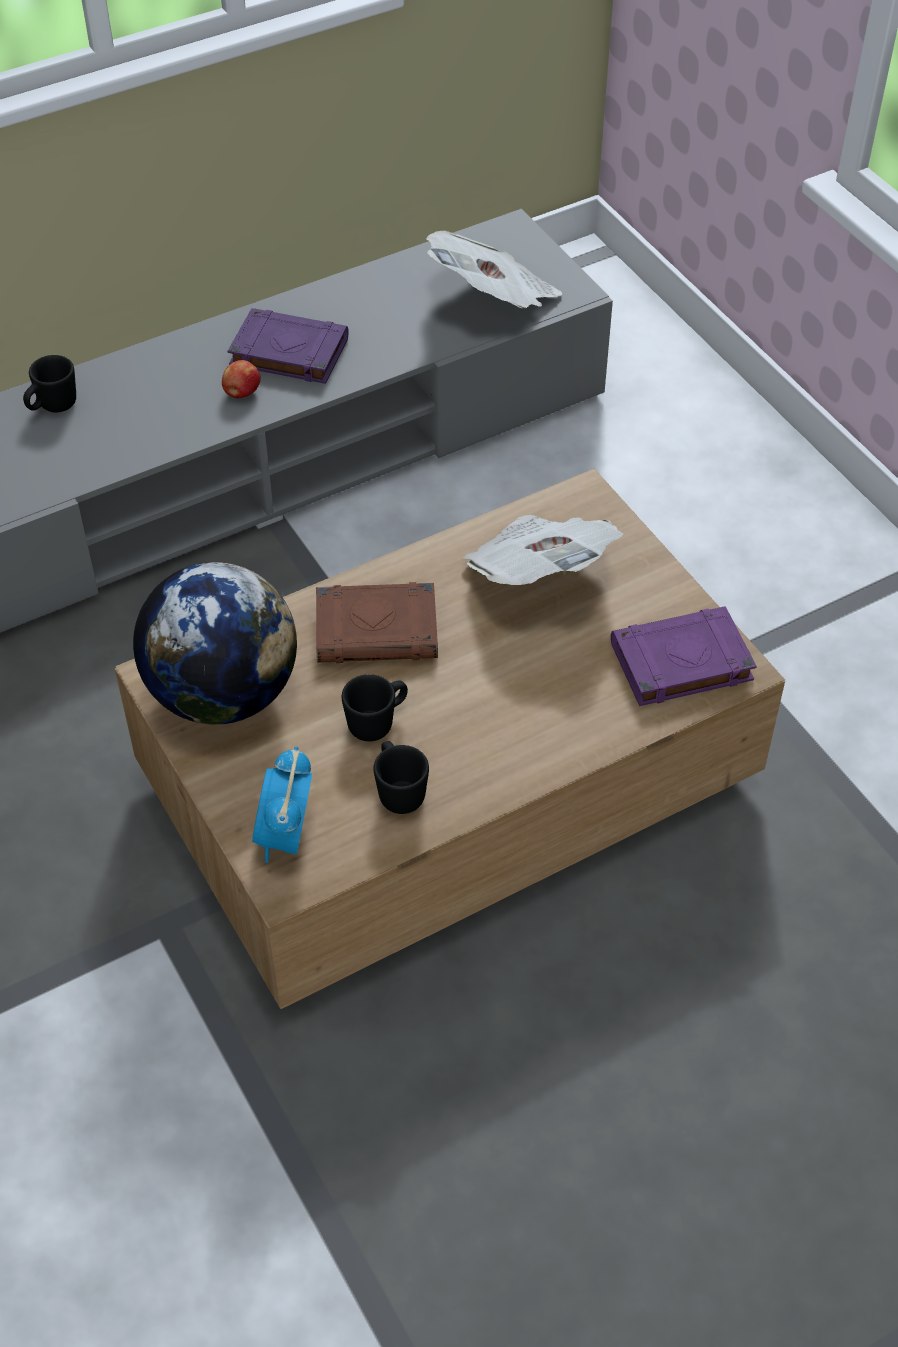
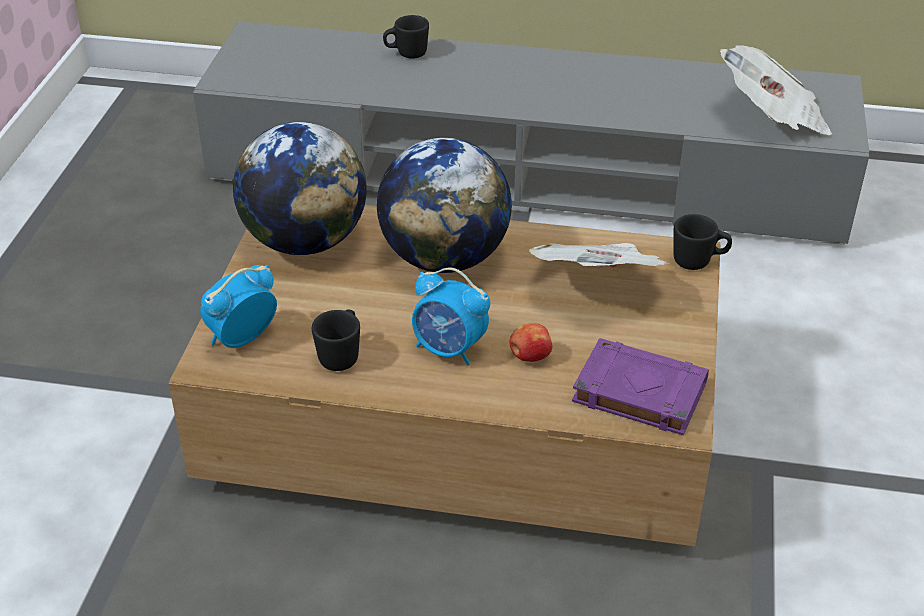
camera: 40 degrees right, 10 degrees down
apple [222,360,261,398] -> apple moved to [509,323,552,362]
purple book [228,308,349,384] -> none
brown book [316,582,438,663] -> globe [377,138,512,273]
black mug [342,674,408,741] -> black mug moved to [673,214,732,270]
none -> alarm clock [412,268,490,366]

